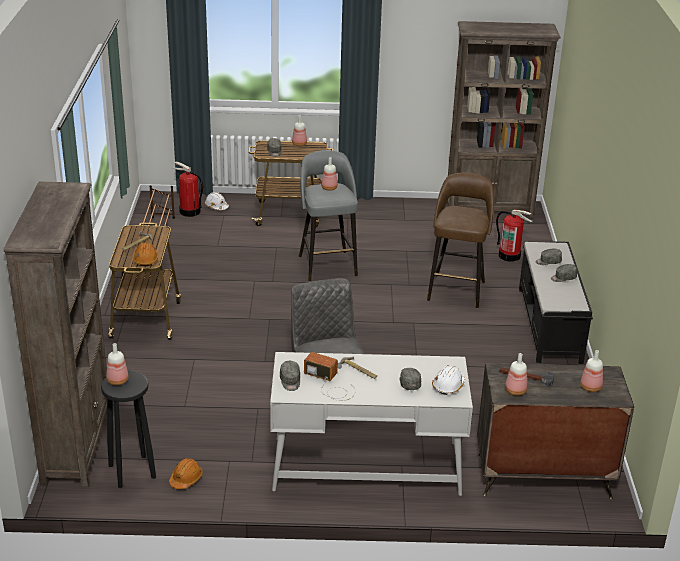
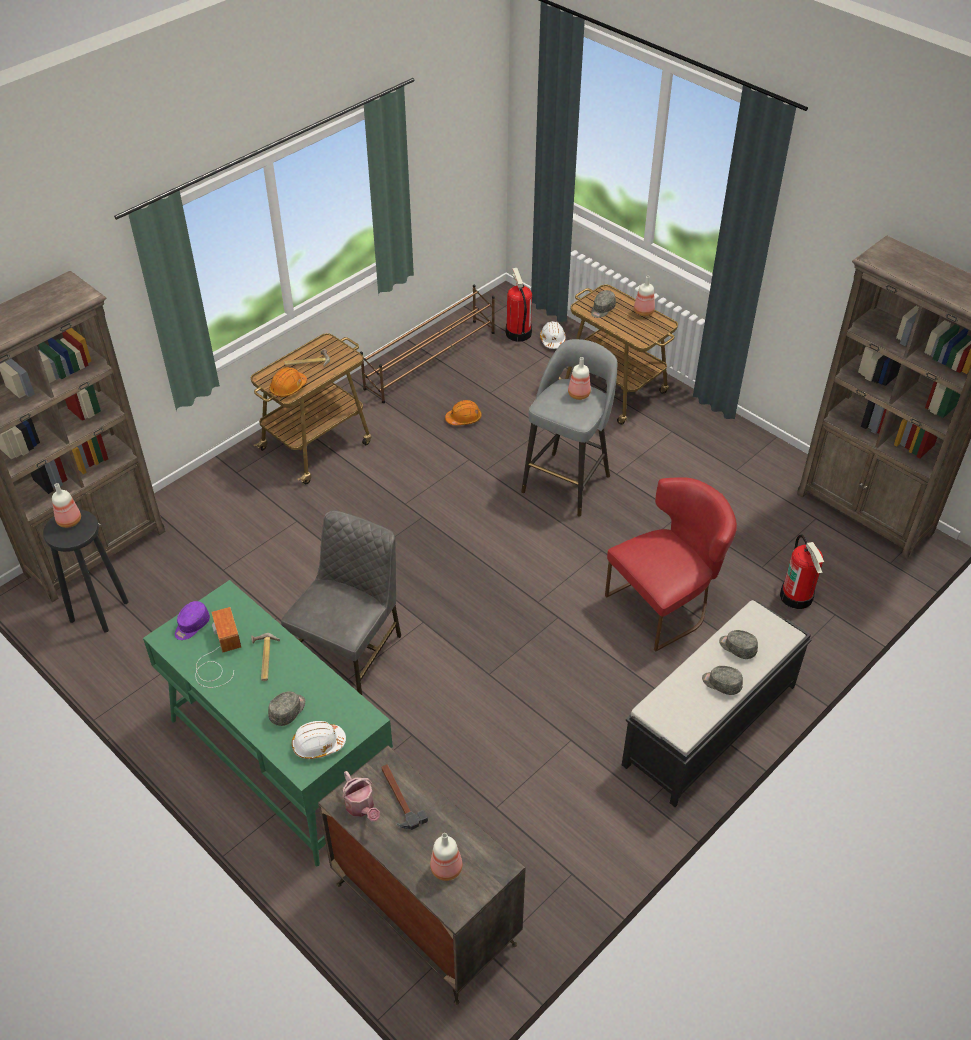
camera: 45 degrees right, 15 degrees up
orange hard hat [169,458,203,489] -> orange hard hat moved to [445,400,482,425]
white desk [270,352,473,496] -> green desk [143,580,393,866]
grey cap [280,361,300,391] -> purple cap [175,601,210,640]
brown stool [427,172,494,308] -> red chair [605,477,737,652]
bottle [505,353,527,396] -> watering can [342,771,380,822]

